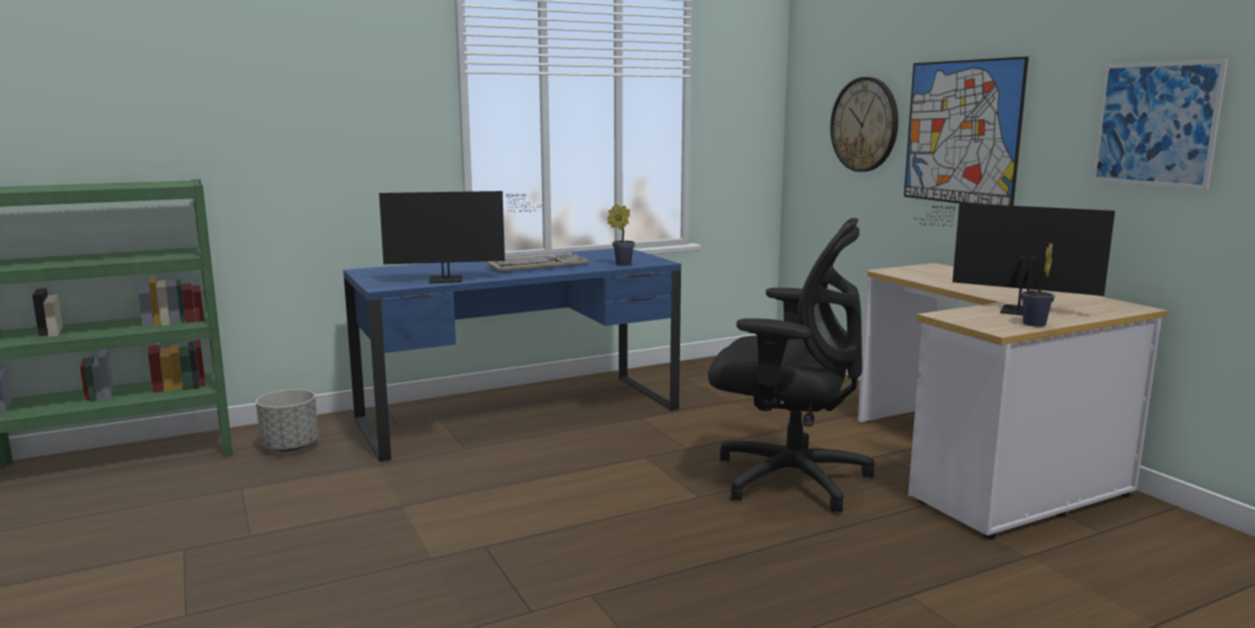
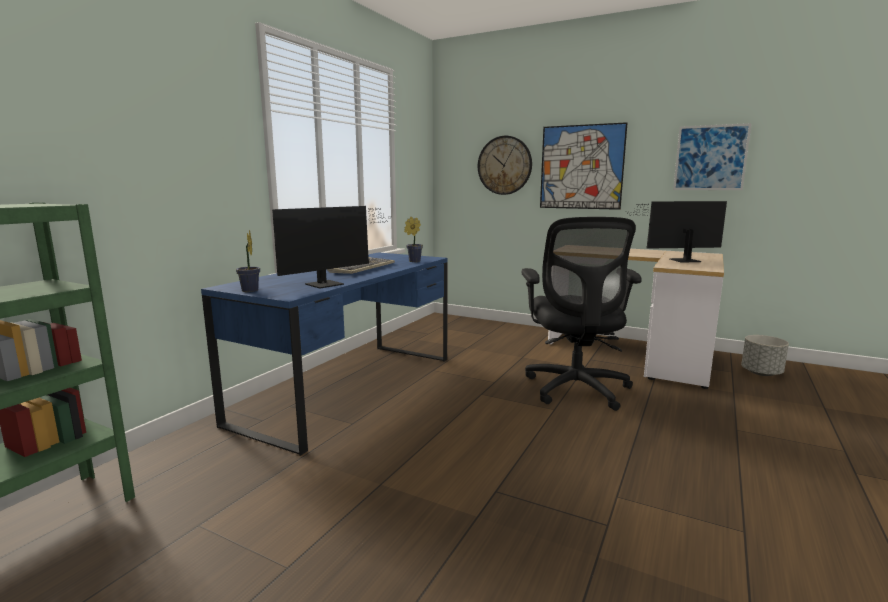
camera: 35 degrees left, 0 degrees up
grey planter [256,389,319,452] -> grey planter moved to [741,335,789,376]
black office chair [708,218,875,512] -> black office chair turned 105 degrees clockwise [522,217,642,411]
potted plant [1020,243,1055,327] -> potted plant moved to [236,230,260,292]

